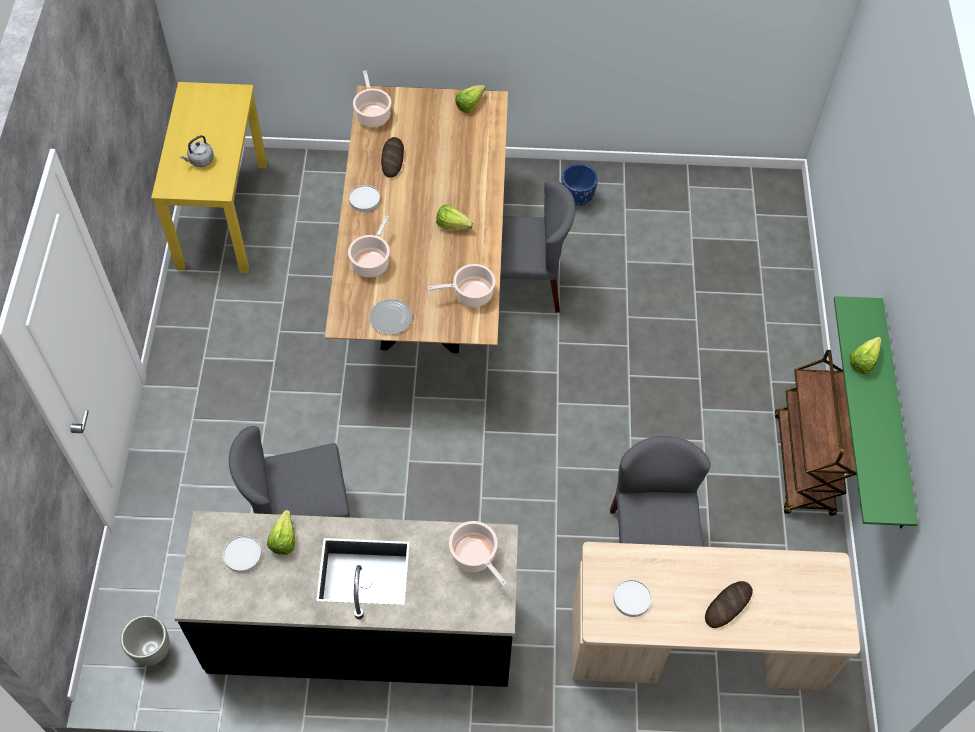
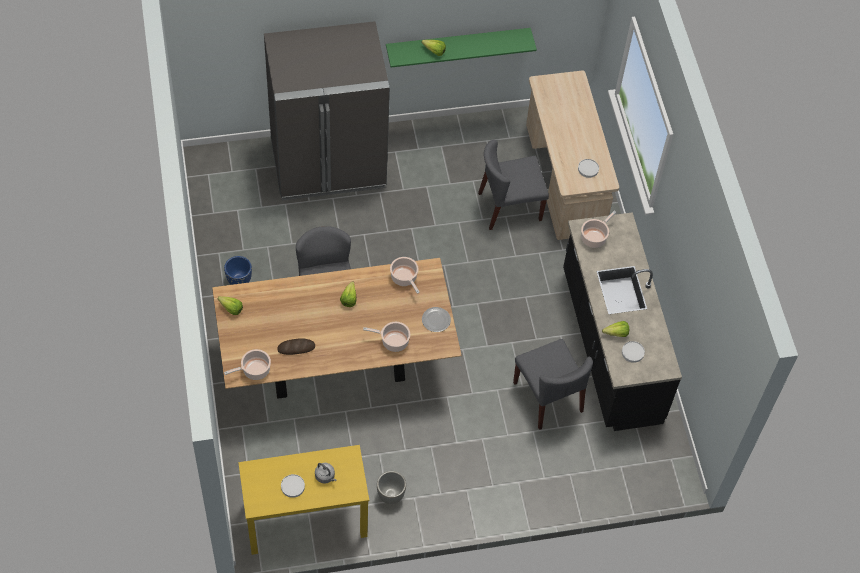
camera: 105 degrees left, 0 degrees up
grey planter [120,615,170,666] -> grey planter moved to [377,471,406,504]
white plate [349,185,380,212] -> white plate moved to [281,474,305,498]
bread [705,581,753,628] -> none
brown cart [775,350,856,516] -> none
none -> grey fridge [264,21,390,201]

